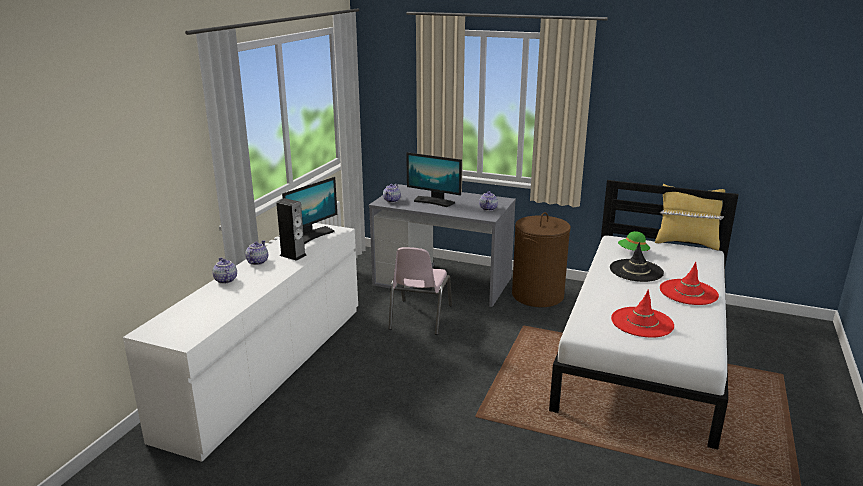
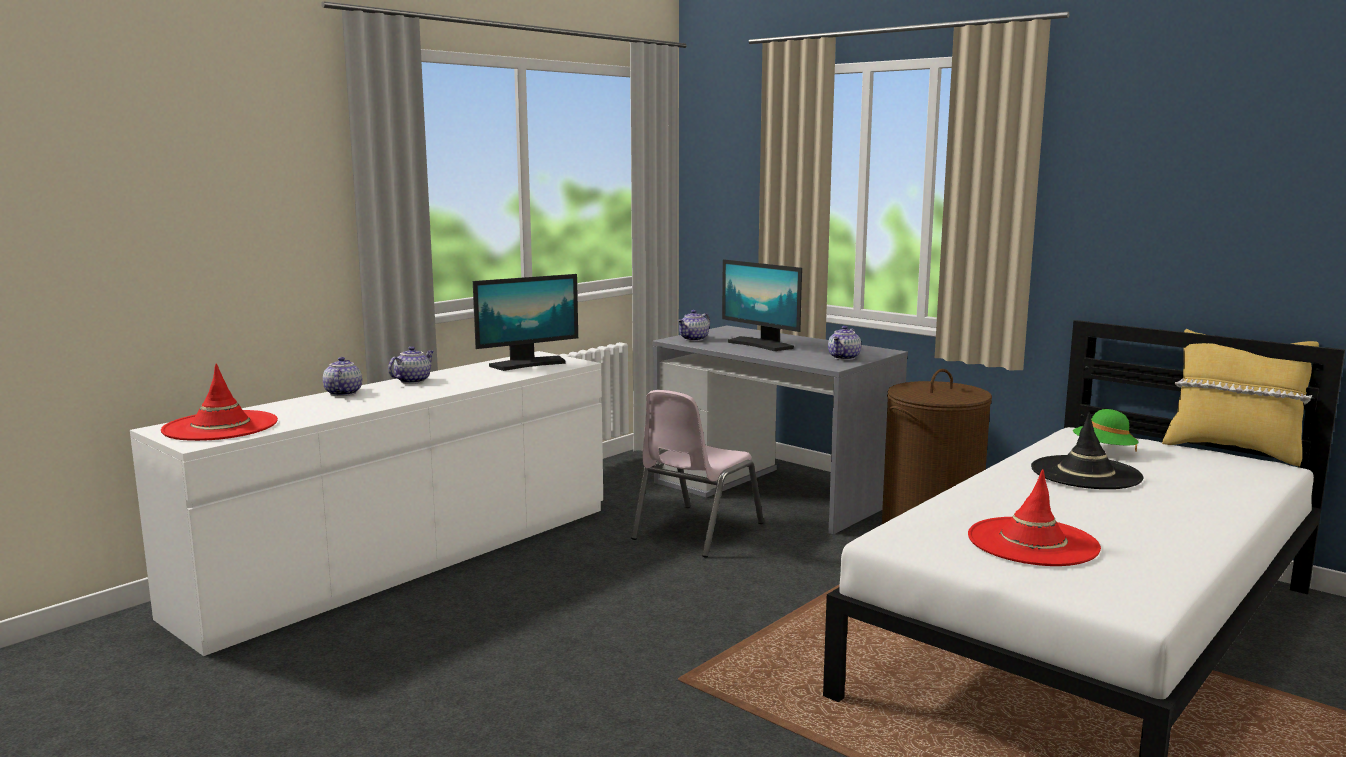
camera: 20 degrees right, 10 degrees down
speaker [276,198,307,261] -> none
red hat [660,262,719,305] -> red hat moved to [161,363,278,441]

